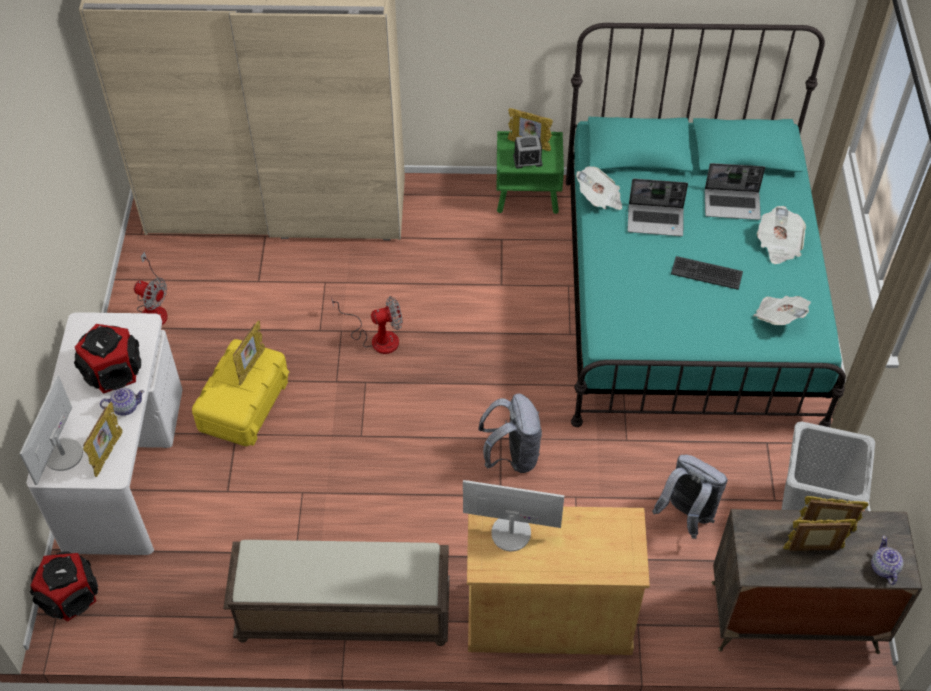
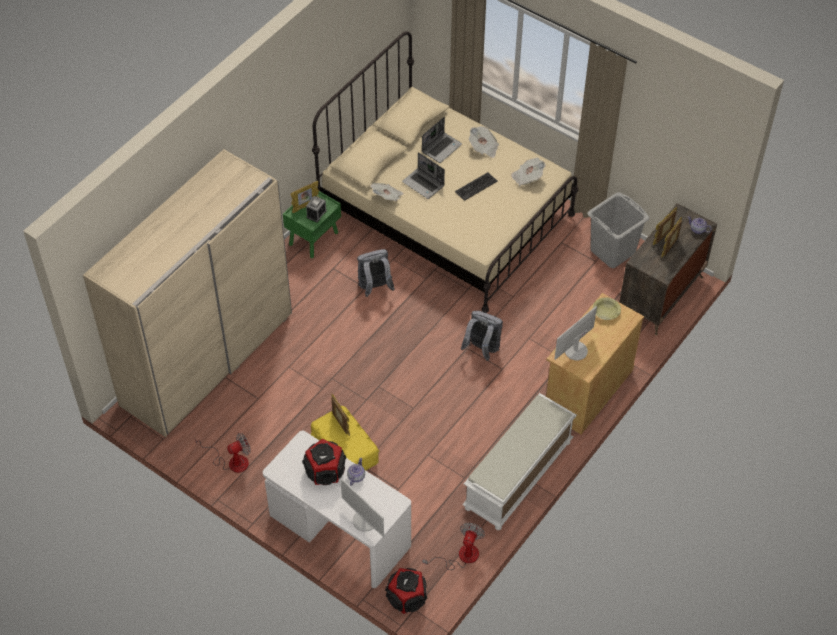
camera: 55 degrees left, 0 degrees up
picture frame [83,402,123,477] -> none
brown bench [223,540,450,646] -> white bench [462,393,577,530]
fan [331,296,403,354] -> fan moved to [422,522,485,570]
turquoise bed [566,23,846,427] -> beige bed [312,31,578,313]
laptop [627,179,688,236] -> laptop turned 90 degrees clockwise [402,152,445,199]
grey backpack [652,455,728,539] -> grey backpack moved to [357,249,395,297]
none -> yellow bowl [593,297,621,320]

